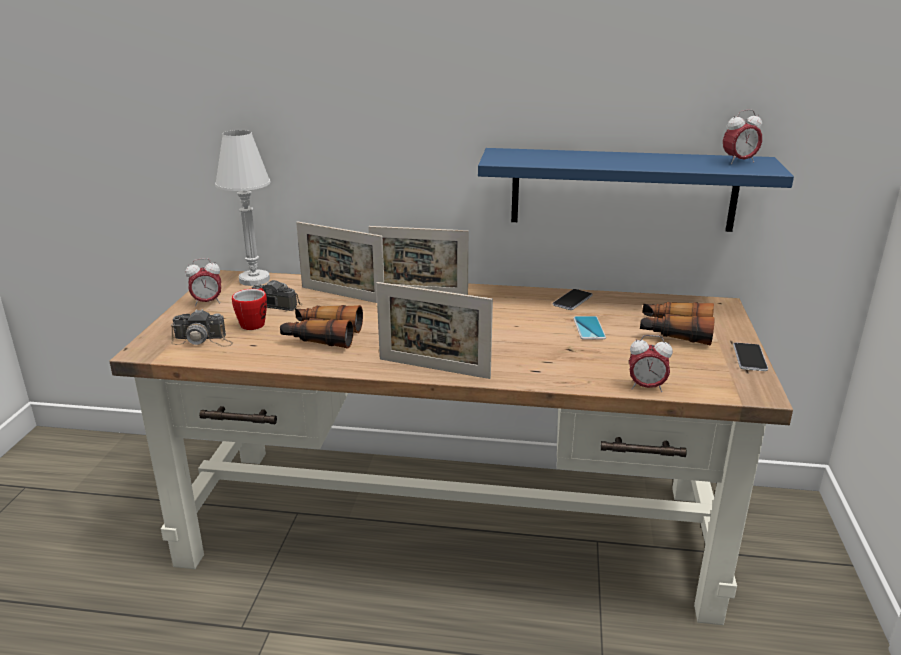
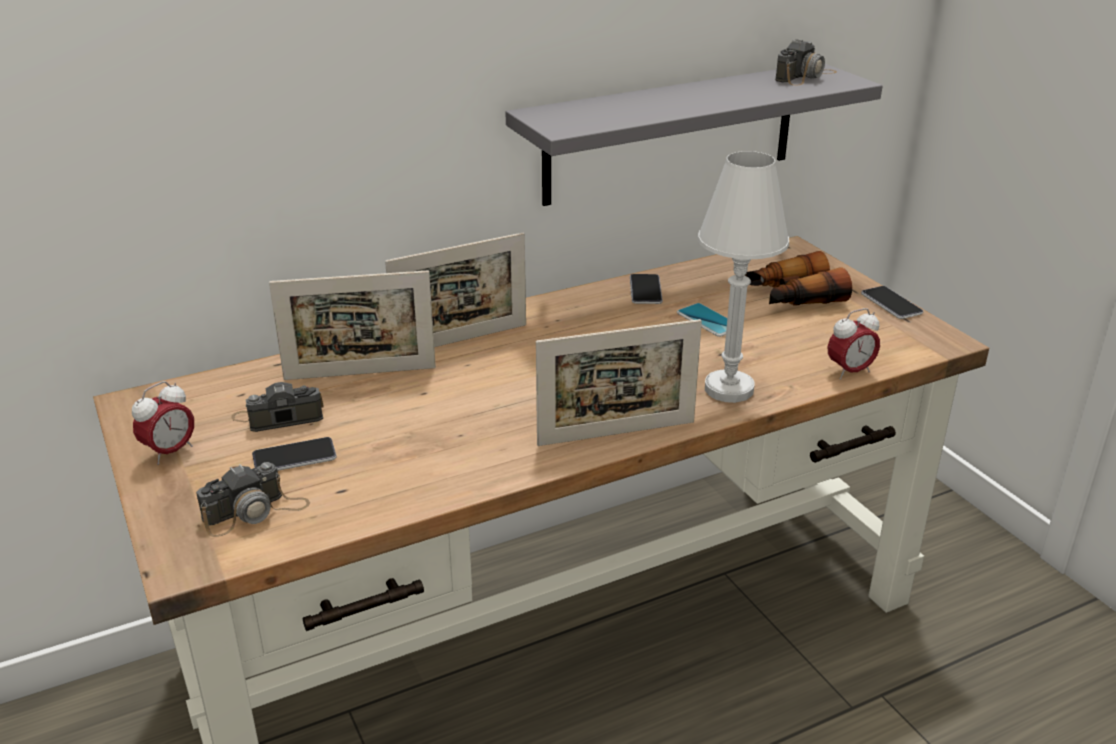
camera: 35 degrees left, 5 degrees up
white table lamp [215,130,271,286] -> white table lamp moved to [698,151,789,403]
mug [232,288,267,330] -> phone [252,437,337,471]
binoculars [280,305,363,348] -> none
blue shelf [478,148,794,232] -> grey shelf [506,64,883,206]
alarm clock [723,110,762,164] -> camera [775,39,837,86]

